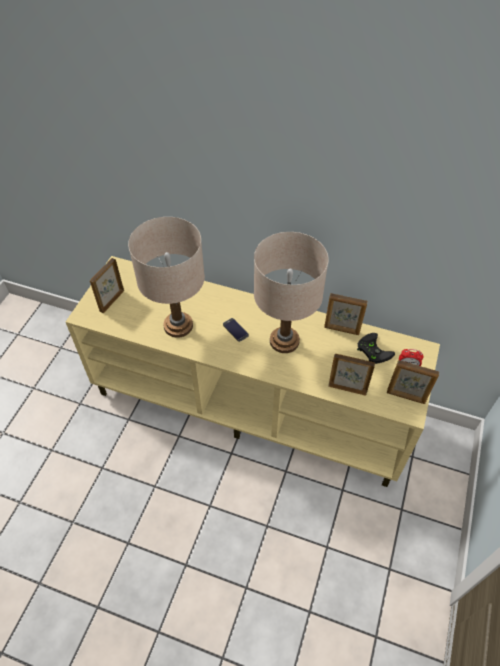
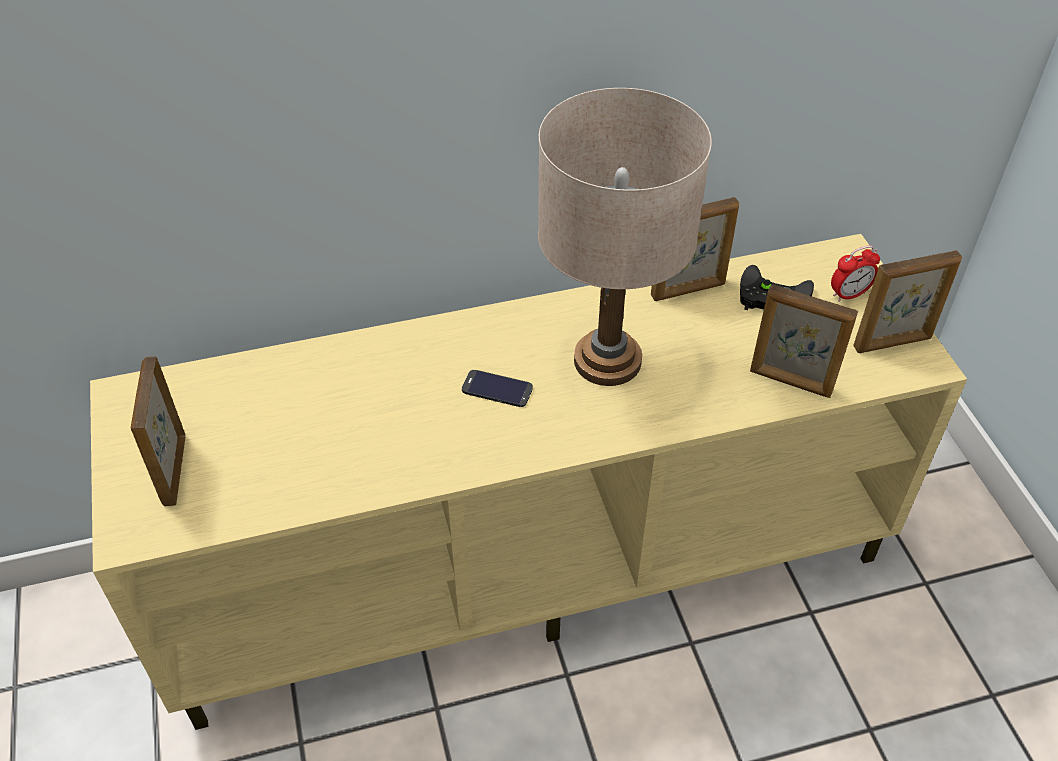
camera: 35 degrees left, 5 degrees down
beige table lamp [128,217,205,338] -> none
picture frame [328,354,375,396] -> picture frame turned 135 degrees counterclockwise [750,284,858,398]

